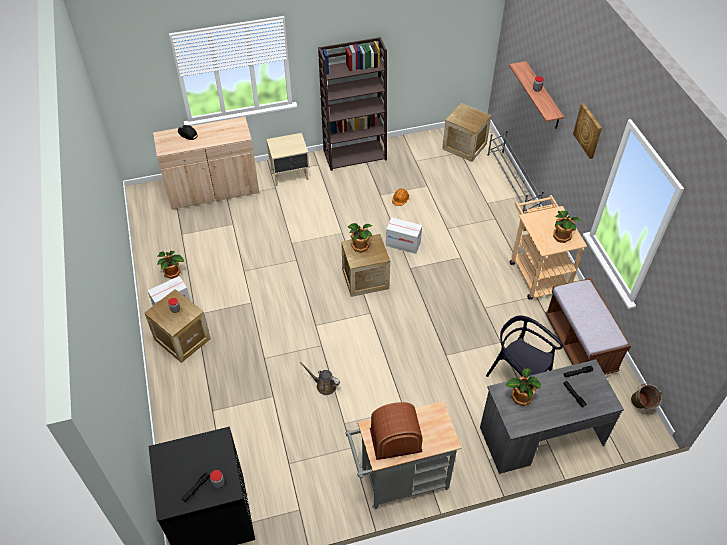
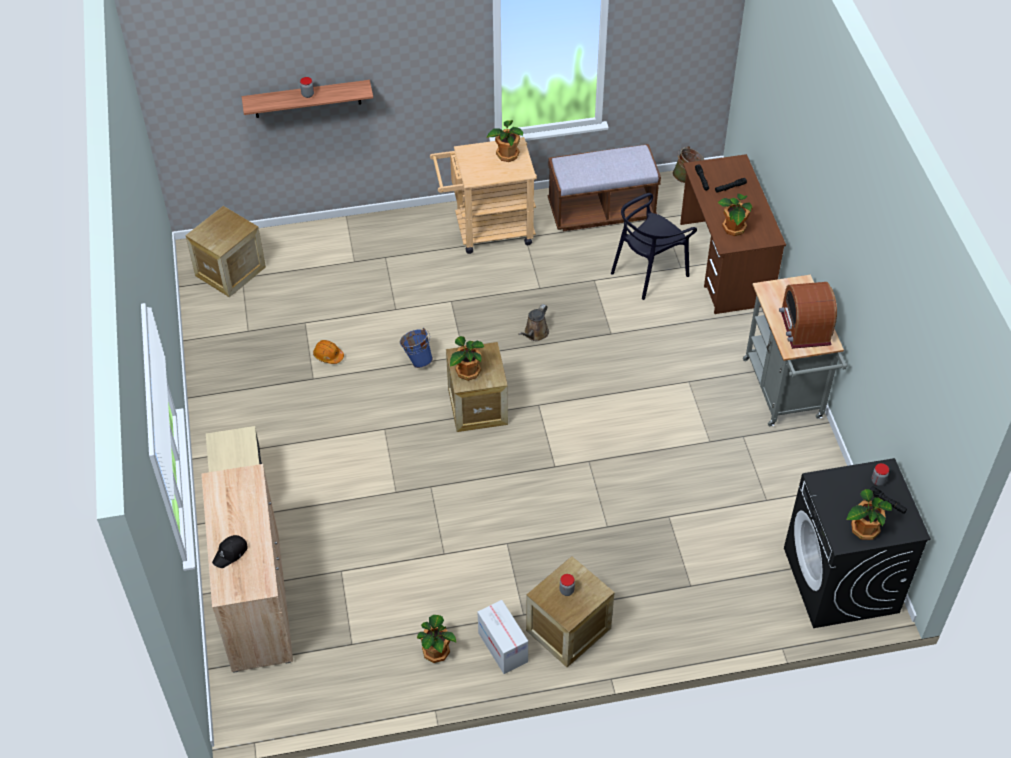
camera: 85 degrees left, 0 degrees up
brown watering can [300,362,340,395] -> brown watering can moved to [518,304,549,341]
brown bookcase [318,37,387,171] -> none
cardboard box [386,217,422,254] -> blue bucket [400,328,433,368]
grey desk [480,359,624,474] -> brown desk [680,154,786,314]
grey shoe rack [488,131,544,213] -> none
picture [573,103,602,159] -> none
none -> potted plant [846,489,892,540]

